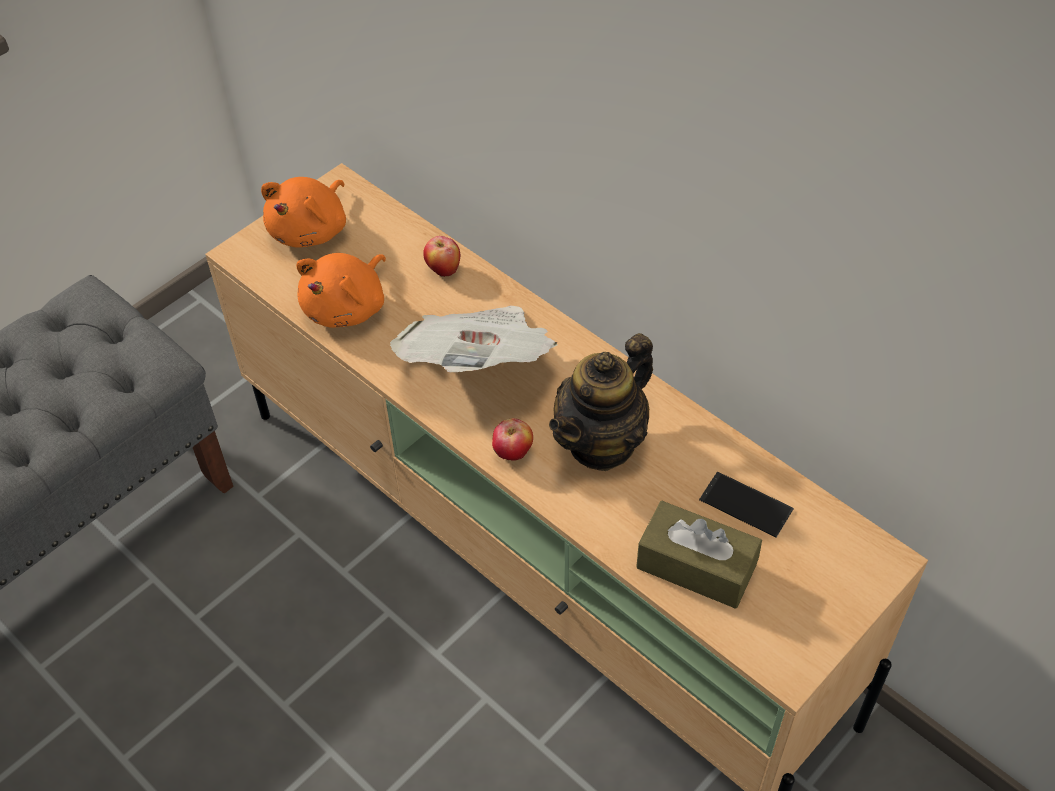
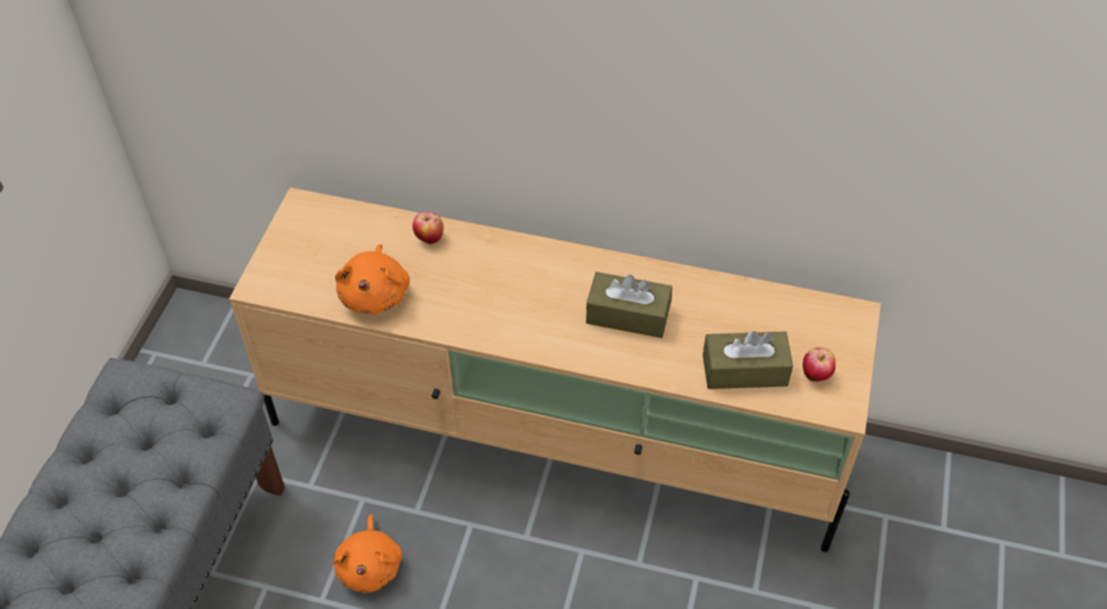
camera: 30 degrees left, 0 degrees up
orange plush toy [261,177,346,247] -> orange plush toy moved to [333,514,402,593]
newspaper [390,305,558,372] -> none
apple [492,418,533,461] -> apple moved to [803,347,836,382]
teapot [549,333,653,471] -> brown tissue box [586,272,672,338]
phone [699,471,794,538] -> none

